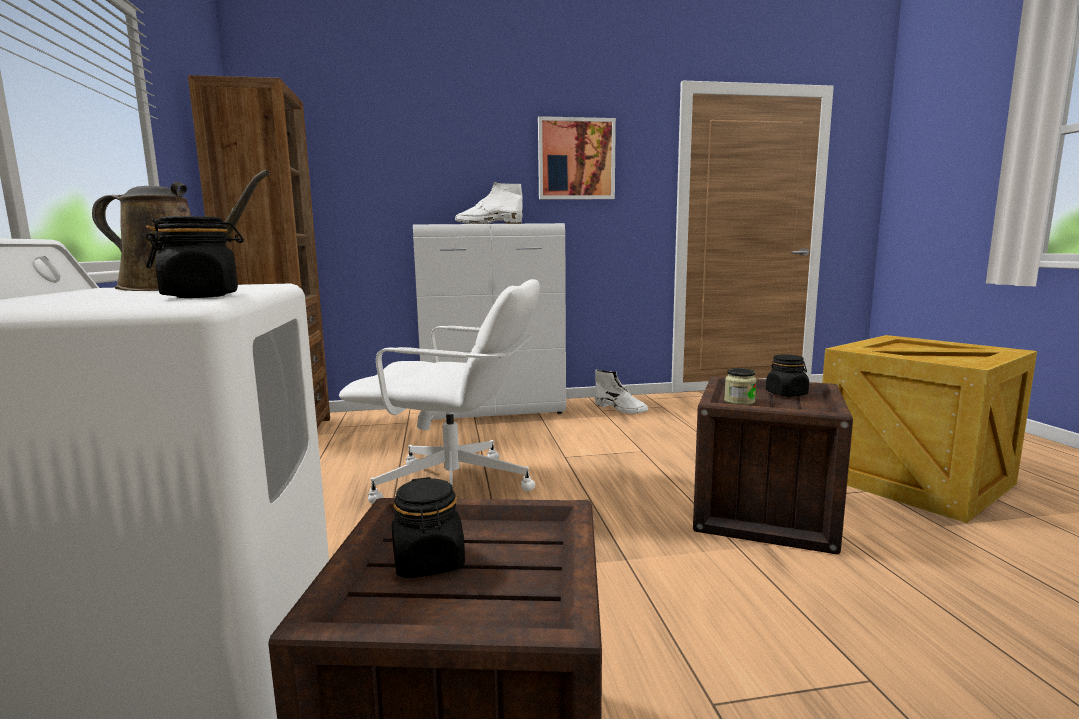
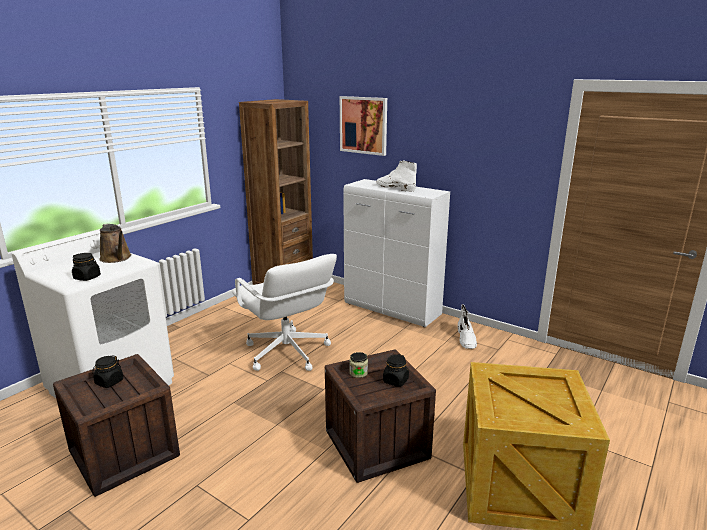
camera: 45 degrees right, 10 degrees up
picture [538,116,616,199] -> picture moved to [340,96,387,156]

